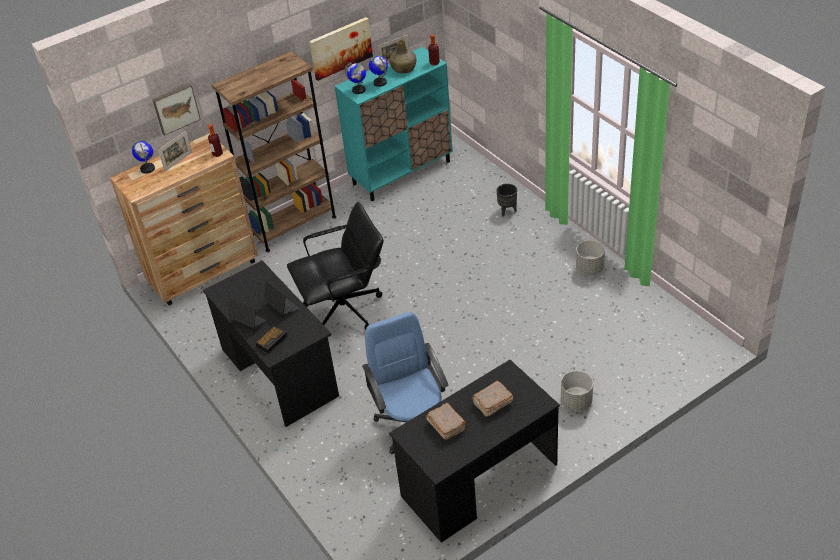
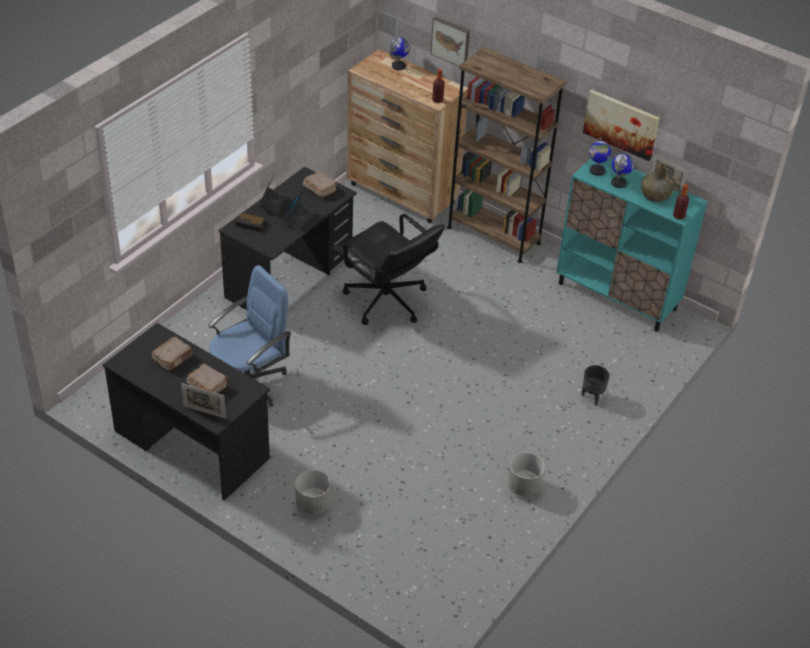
camera: 65 degrees right, 0 degrees up
picture frame [158,131,192,172] -> picture frame moved to [181,383,226,419]
none -> brown book [303,171,338,198]

